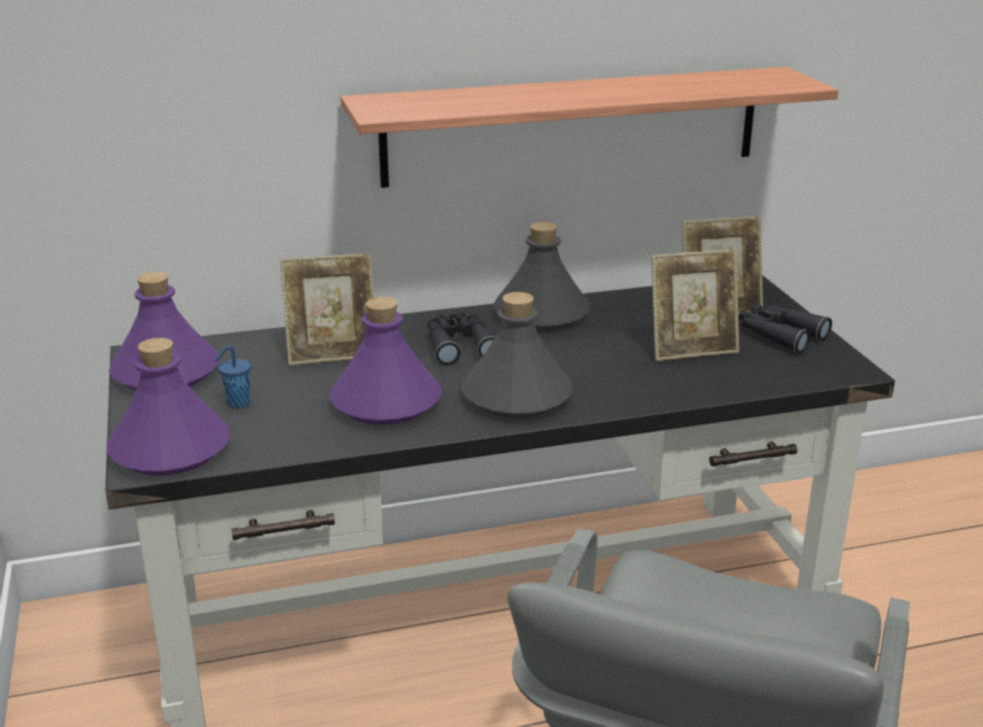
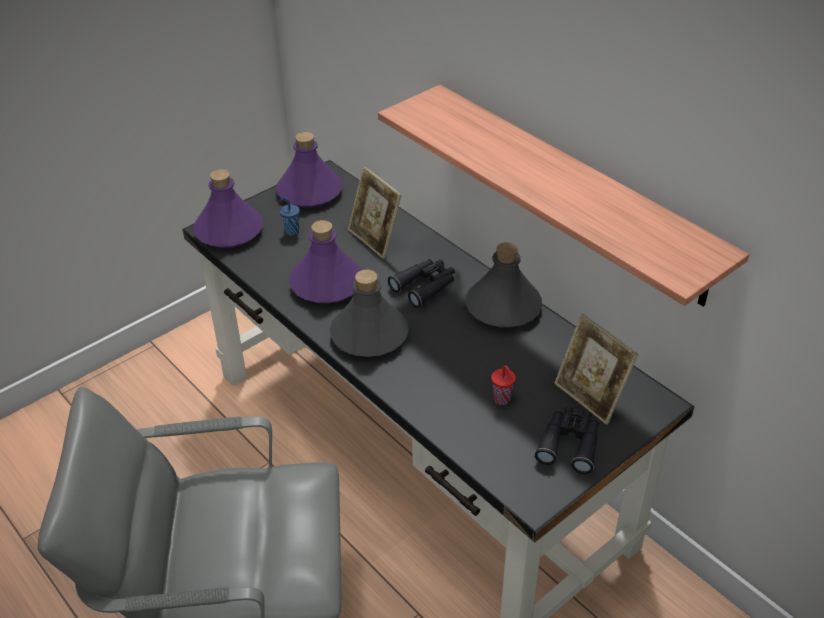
camera: 65 degrees right, 15 degrees up
picture frame [651,249,739,361] -> red cup [491,365,516,405]

